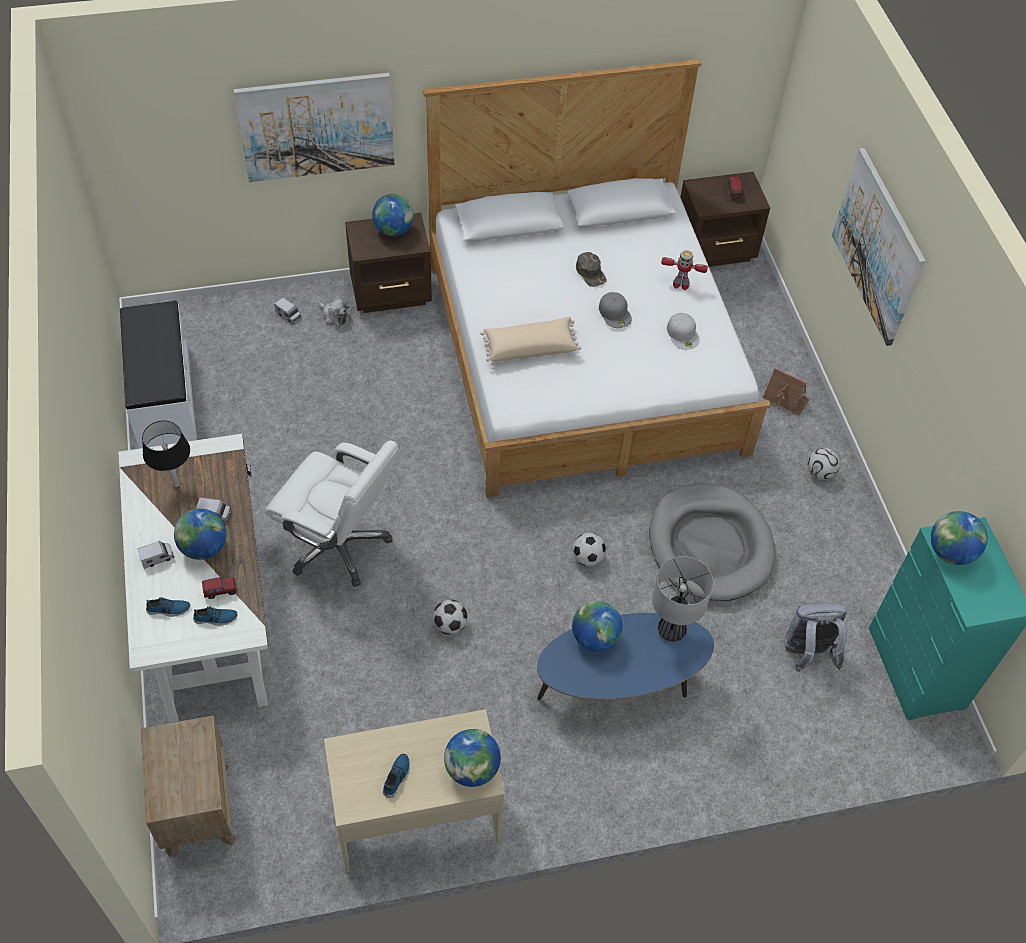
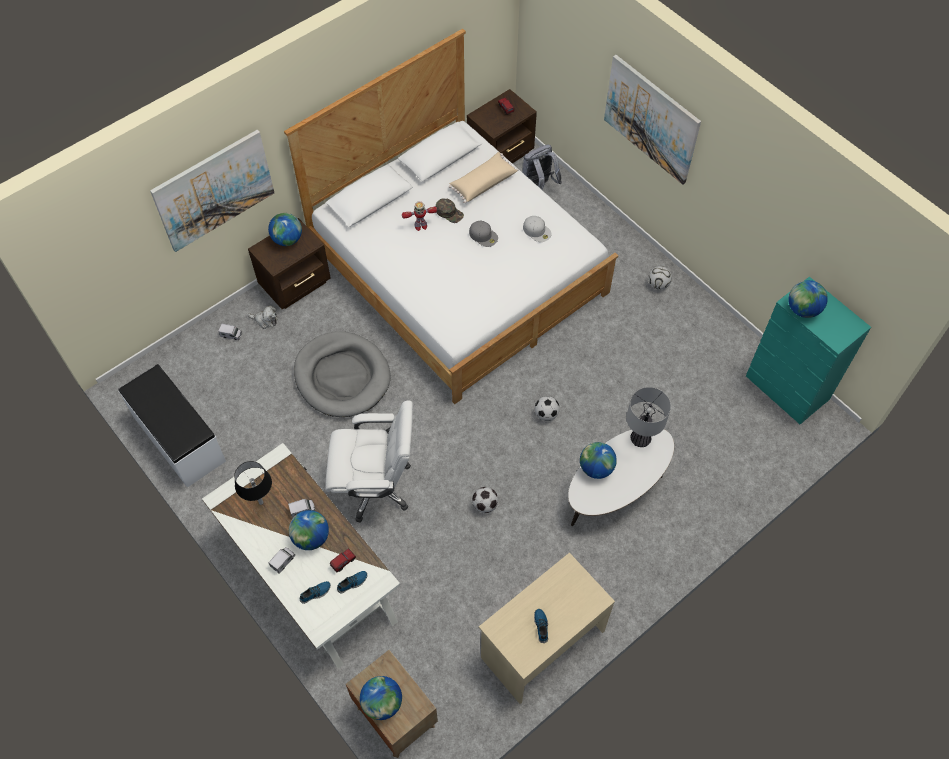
camera: 25 degrees left, 5 degrees up
globe [444,729,501,787] -> globe moved to [360,676,402,720]
beige pillow [481,317,581,362] -> beige pillow moved to [449,152,519,203]
blue coffee table [537,613,714,700] -> white coffee table [568,429,674,526]
grey dog bed [649,483,776,601] -> grey dog bed moved to [294,331,391,417]
toy robot [661,250,708,290] -> toy robot moved to [402,201,437,231]
toy house [763,368,810,416] -> none
grey backpack [784,603,847,672] -> grey backpack moved to [523,145,562,190]

